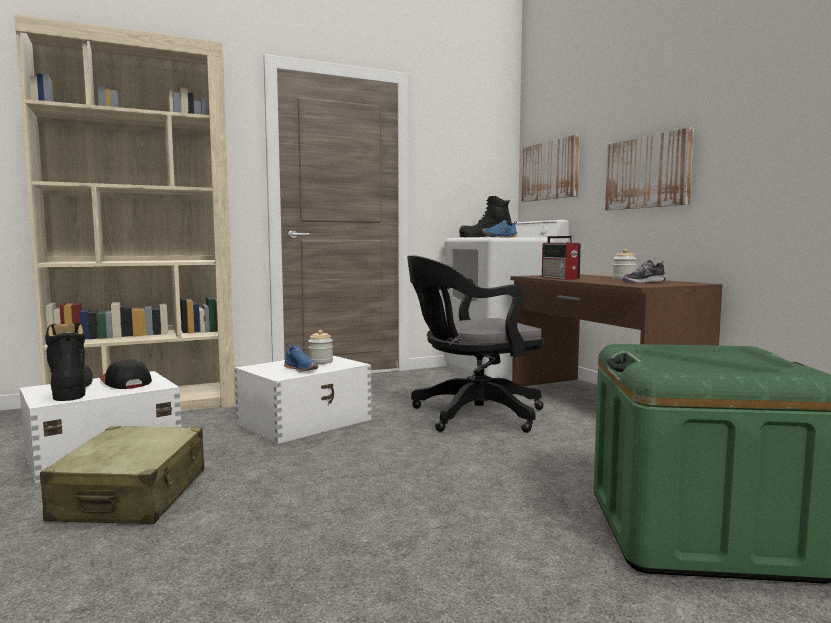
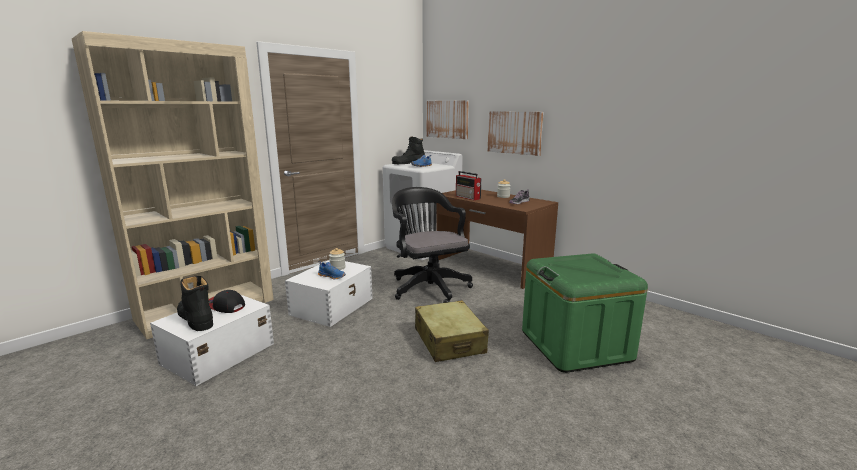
camera: 20 degrees left, 10 degrees up
beige suitcase [40,426,204,525] -> beige suitcase moved to [415,300,489,362]
black office chair [407,255,544,433] -> black office chair turned 105 degrees clockwise [392,187,473,303]

